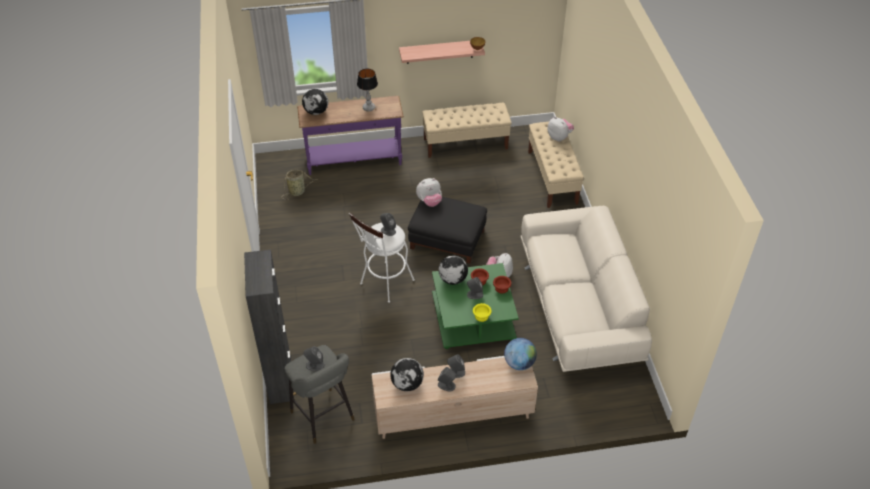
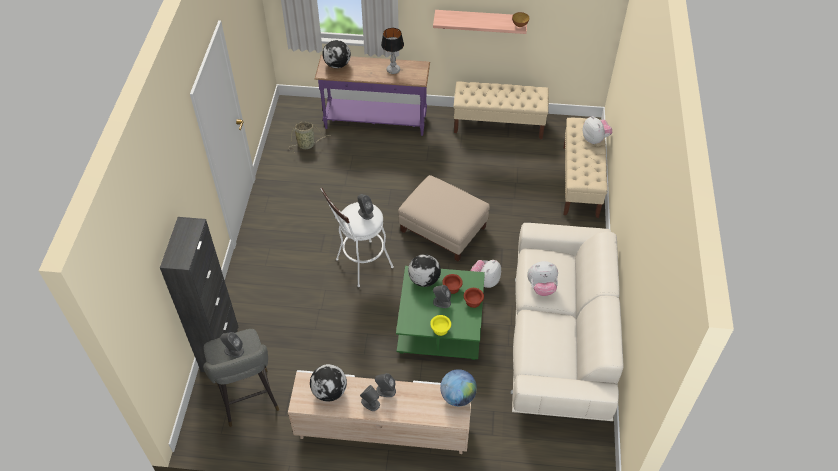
camera: 15 degrees right, 5 degrees up
black ottoman [408,197,487,264] -> beige ottoman [398,175,490,261]
plush toy [416,178,442,207] -> plush toy moved to [527,261,558,296]

